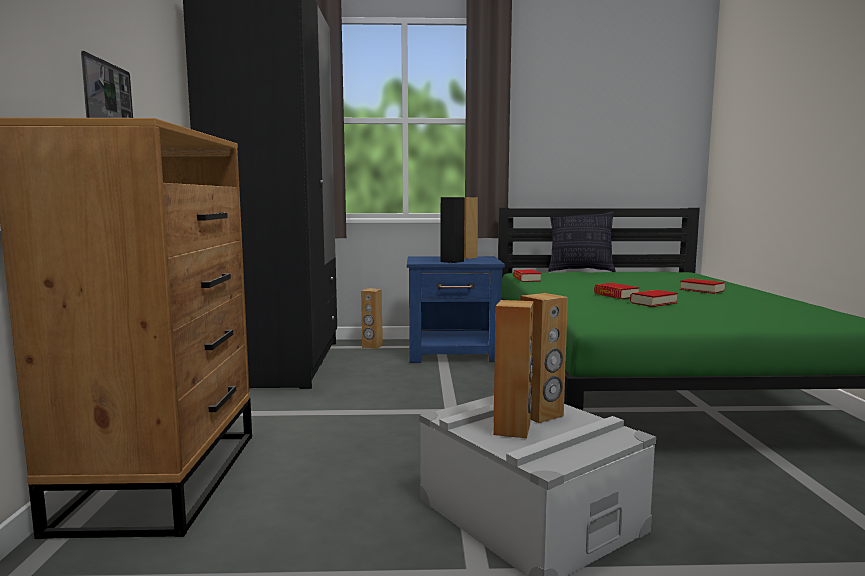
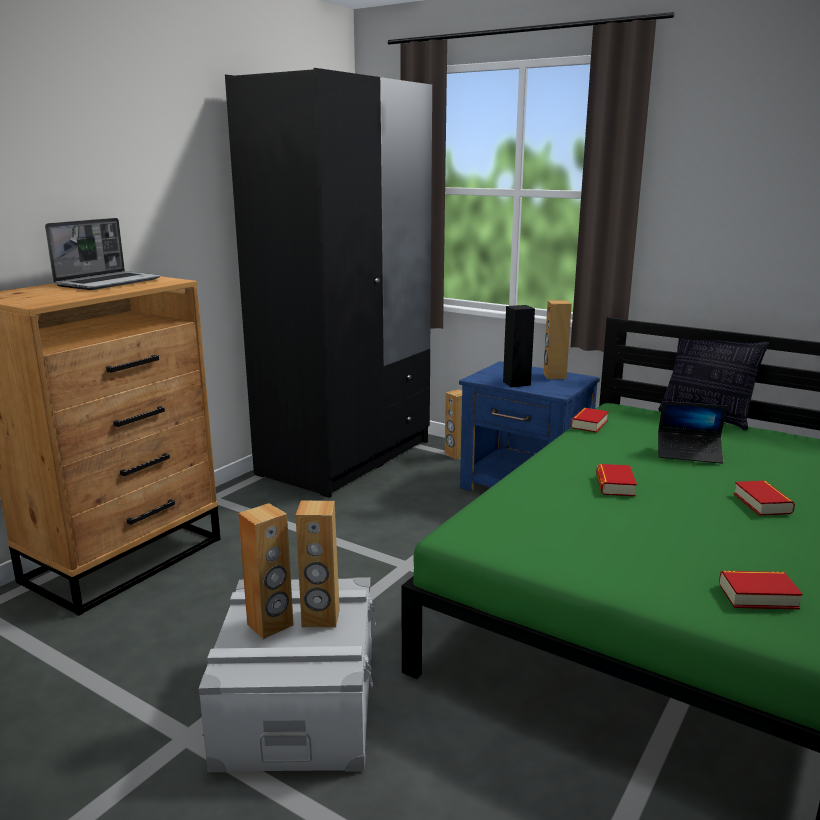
camera: 35 degrees right, 10 degrees up
book [630,290,678,307] -> book moved to [719,571,803,609]
none -> laptop [658,401,727,464]

